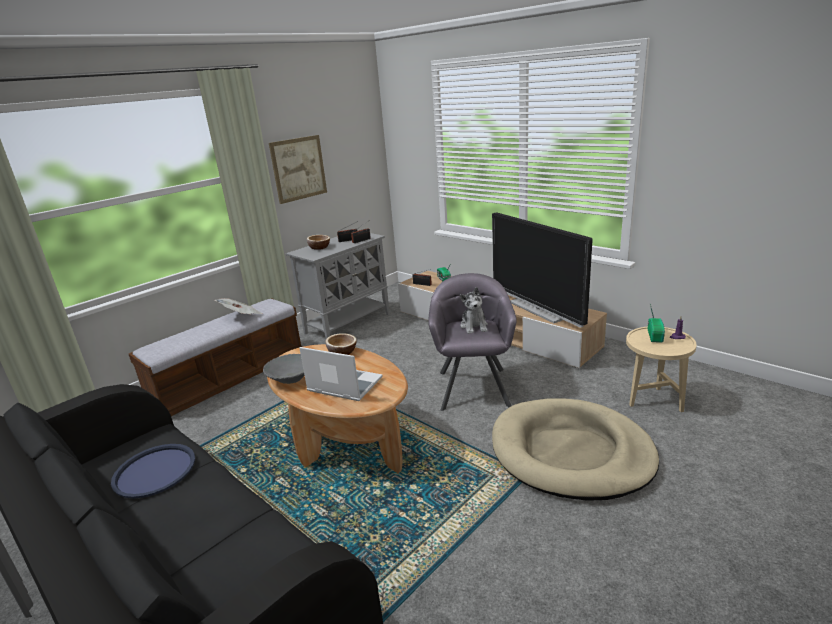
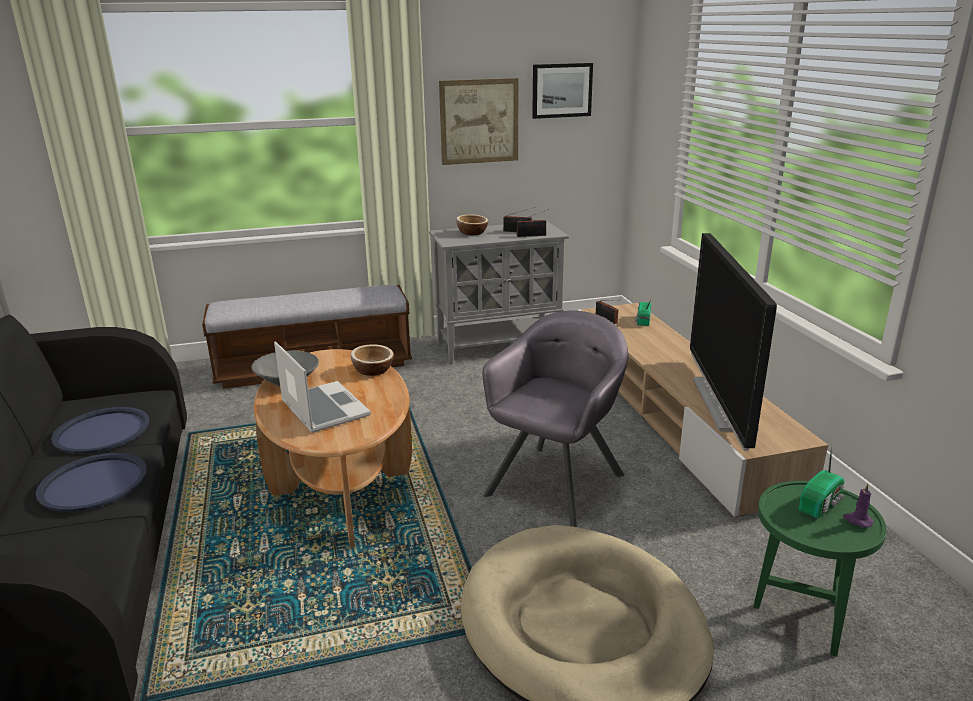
camera: 30 degrees right, 0 degrees up
newspaper [215,298,263,315] -> none
plush toy [460,287,488,334] -> none
beige side table [626,327,697,412] -> green side table [753,481,887,657]
none -> blue tray [36,453,147,512]
none -> picture [532,63,593,119]

